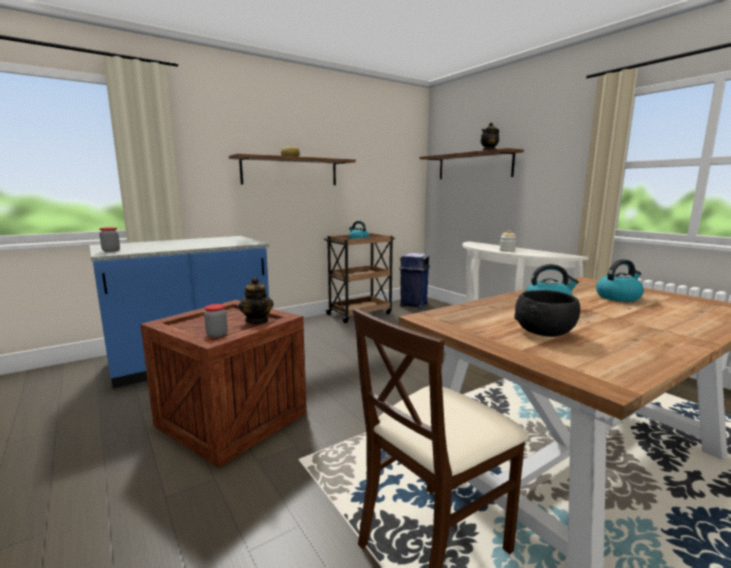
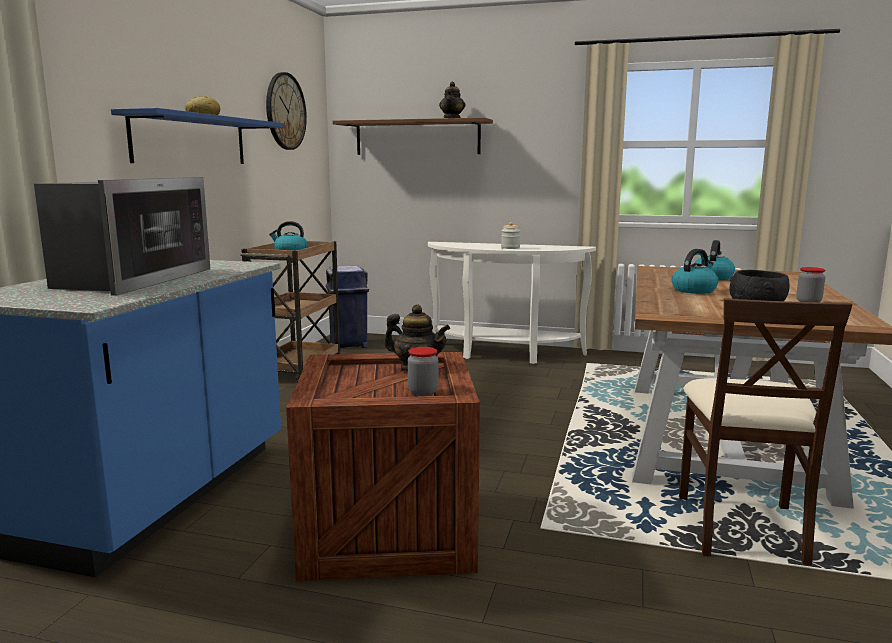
camera: 40 degrees left, 0 degrees up
jar [99,227,120,252] -> jar moved to [796,267,825,302]
brown shelf [229,154,356,185] -> blue shelf [111,108,284,164]
none -> microwave [34,177,210,296]
none -> wall clock [266,72,307,150]

